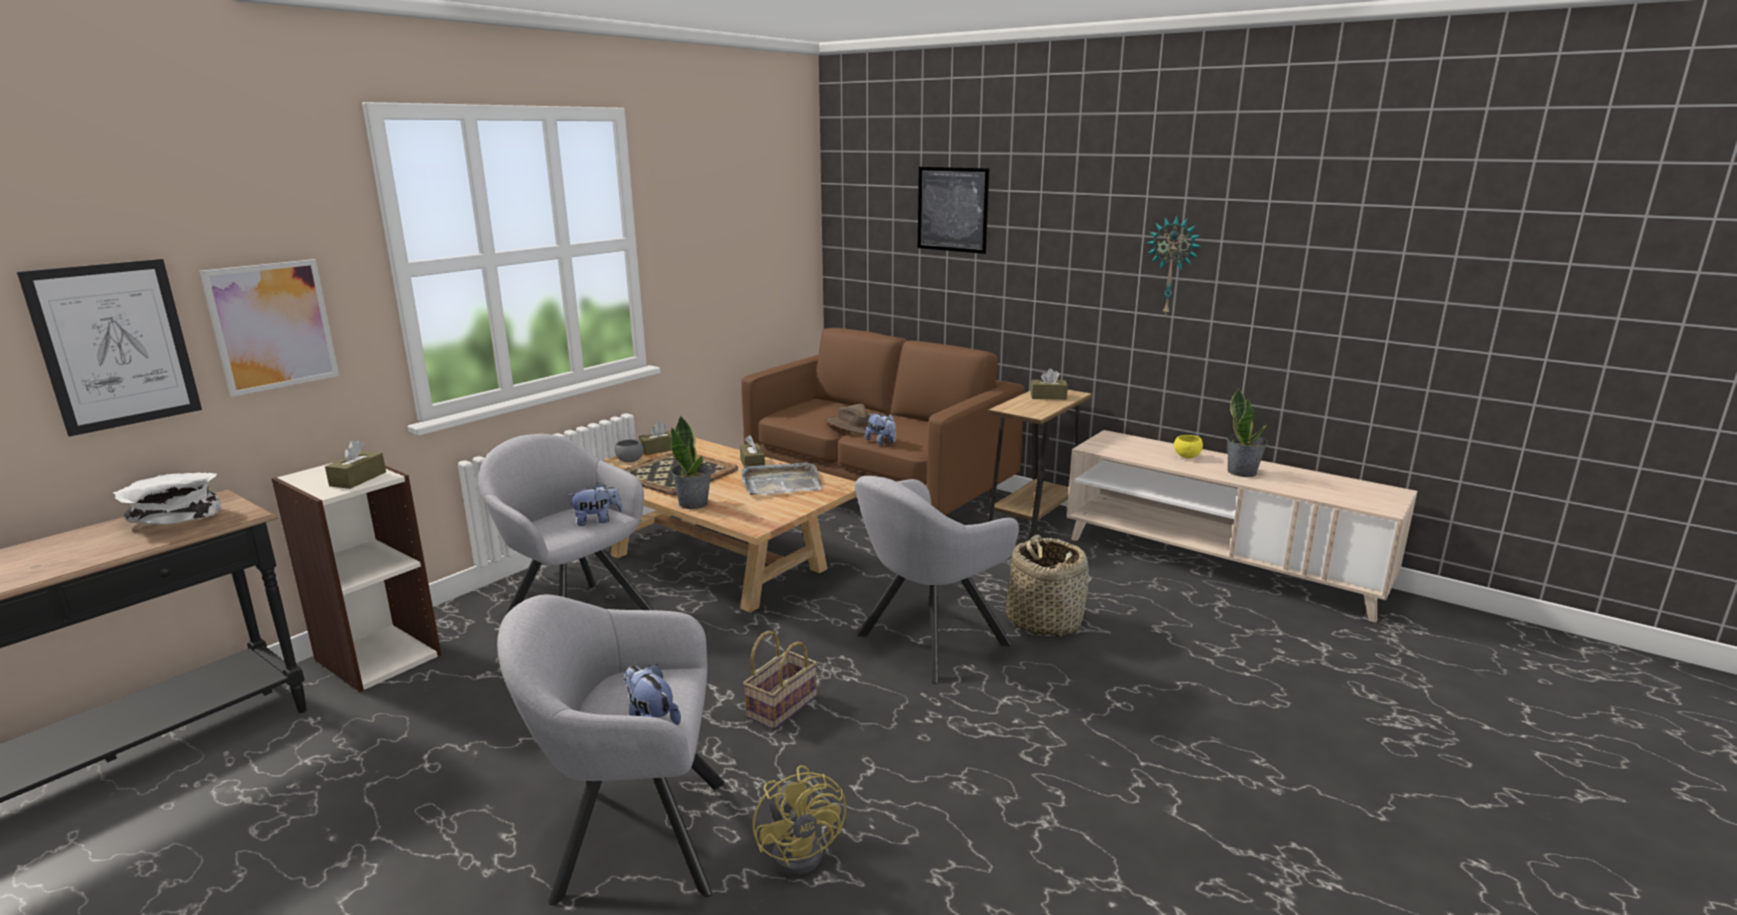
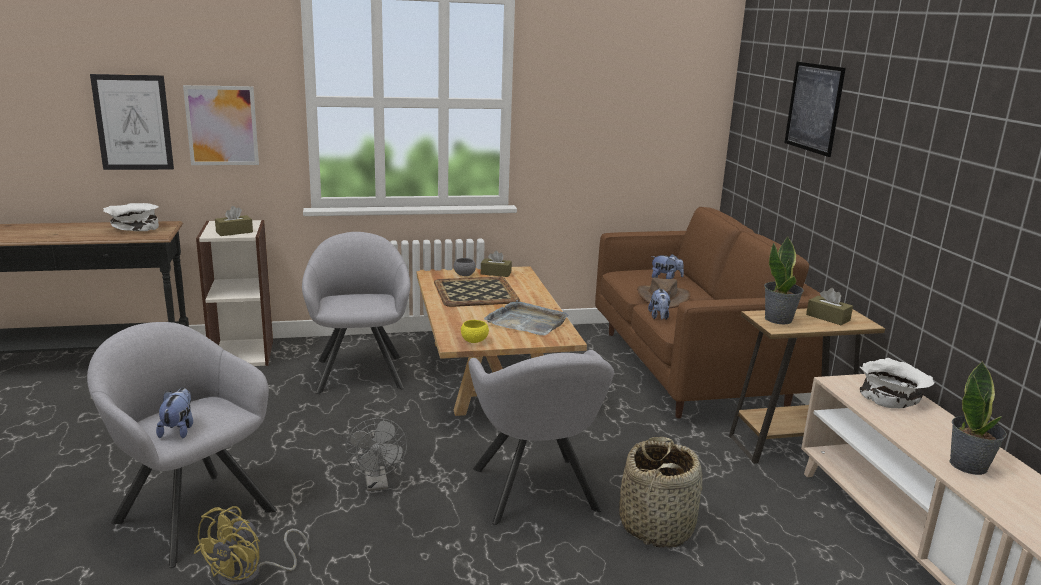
camera: 40 degrees right, 0 degrees up
plush toy [567,483,623,526] -> plush toy moved to [651,254,684,279]
potted plant [671,415,712,509] -> potted plant moved to [764,236,804,324]
brown tissue box [740,435,765,468] -> none
basket [743,631,817,730] -> grey fan [345,418,407,491]
grey armchair [855,476,1019,684] -> grey armchair turned 105 degrees counterclockwise [468,350,614,525]
wall clock [1146,216,1202,317] -> none
yellow bowl [1174,435,1203,458] -> yellow bowl moved to [461,320,489,343]
none -> white bowl [859,358,934,408]

